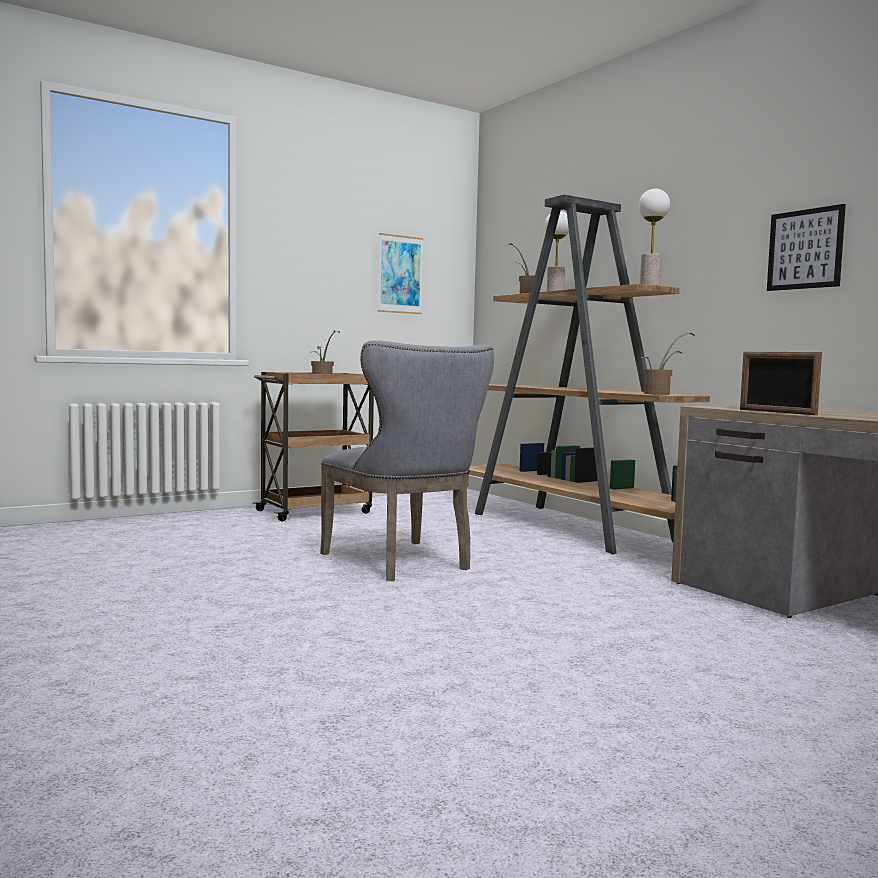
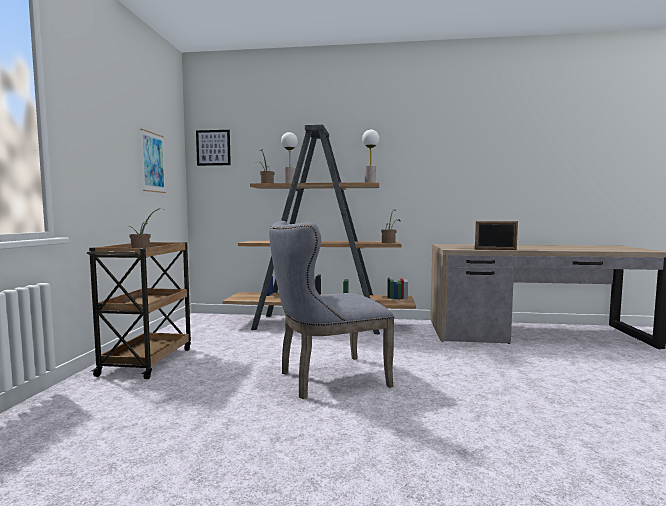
camera: 50 degrees left, 0 degrees up
grey chair [320,340,494,581] -> grey chair turned 150 degrees clockwise [269,221,395,399]
picture [767,204,846,291] -> picture moved to [196,130,231,166]

